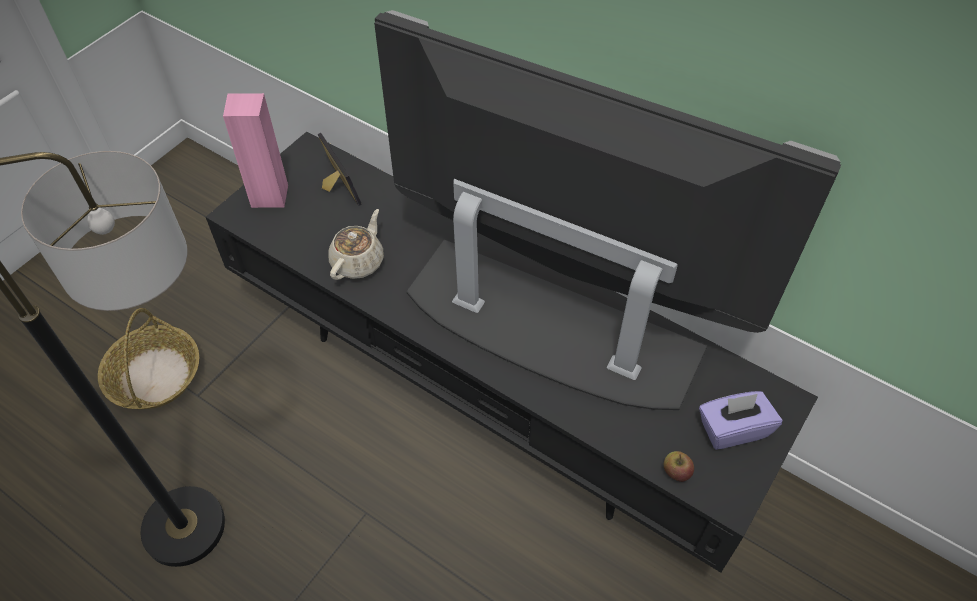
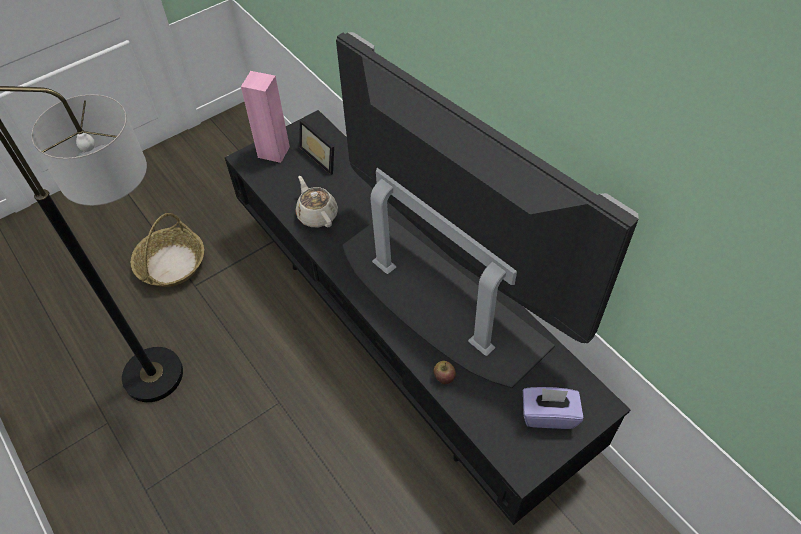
camera: 20 degrees right, 0 degrees up
picture frame [318,133,362,206] -> picture frame turned 150 degrees clockwise [299,119,334,175]
beige teapot [328,209,384,280] -> beige teapot turned 75 degrees counterclockwise [296,176,338,227]
apple [664,451,694,482] -> apple moved to [434,361,456,384]

